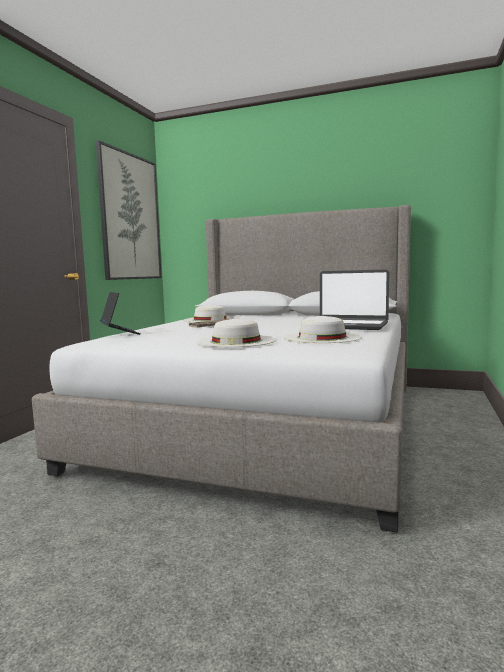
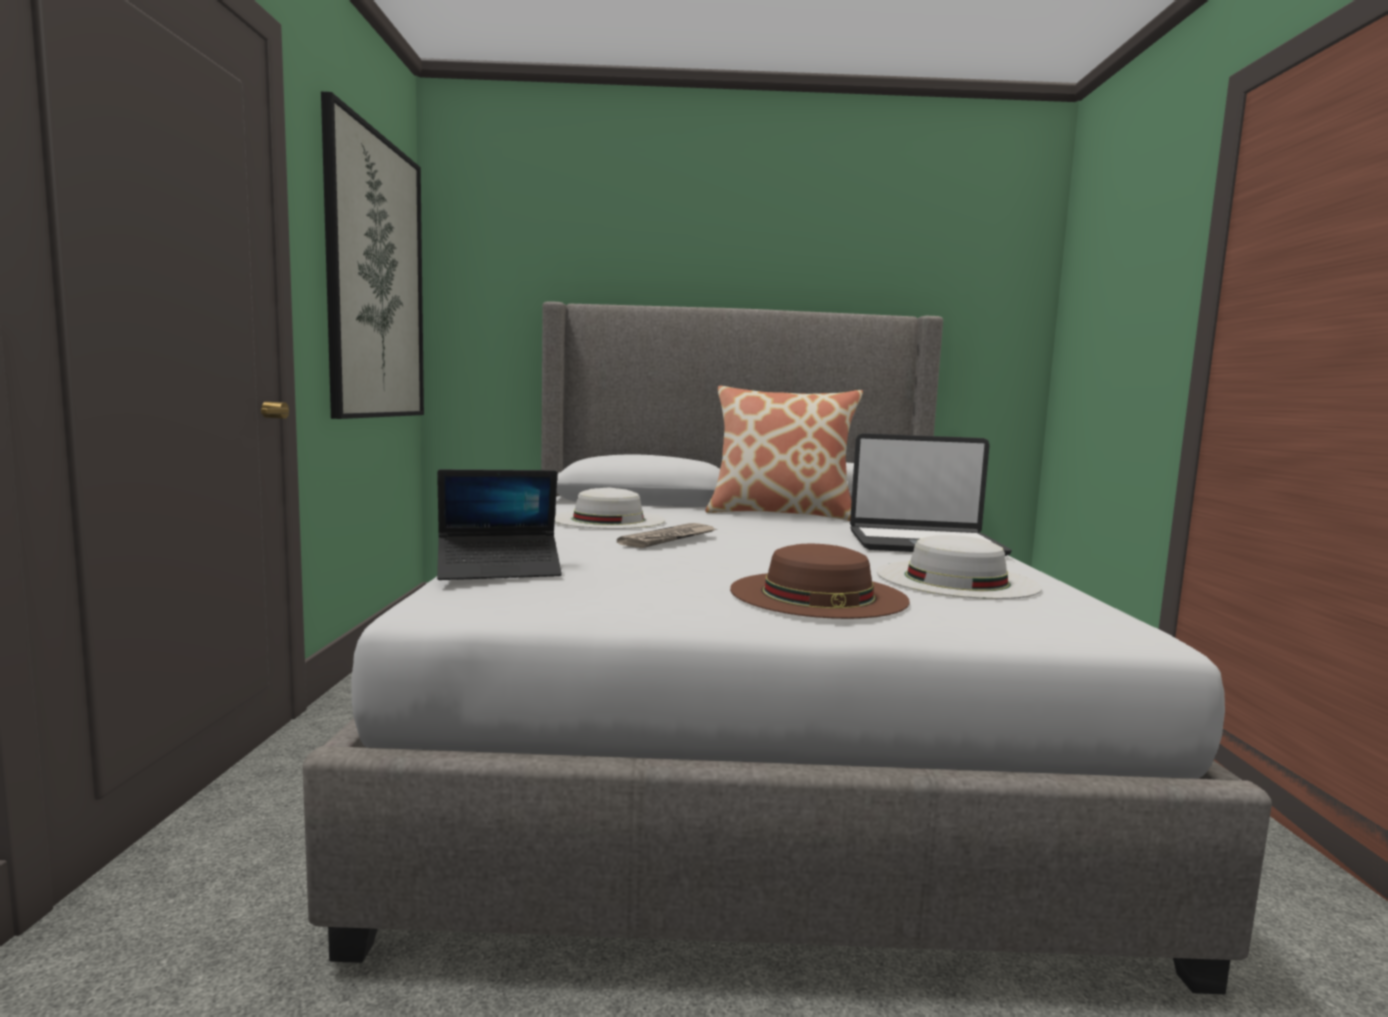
camera: 20 degrees left, 0 degrees up
laptop [100,292,141,335] -> laptop turned 120 degrees clockwise [437,469,562,580]
white hat [196,319,276,347] -> brown hat [730,544,910,619]
none -> pillow [705,386,863,521]

